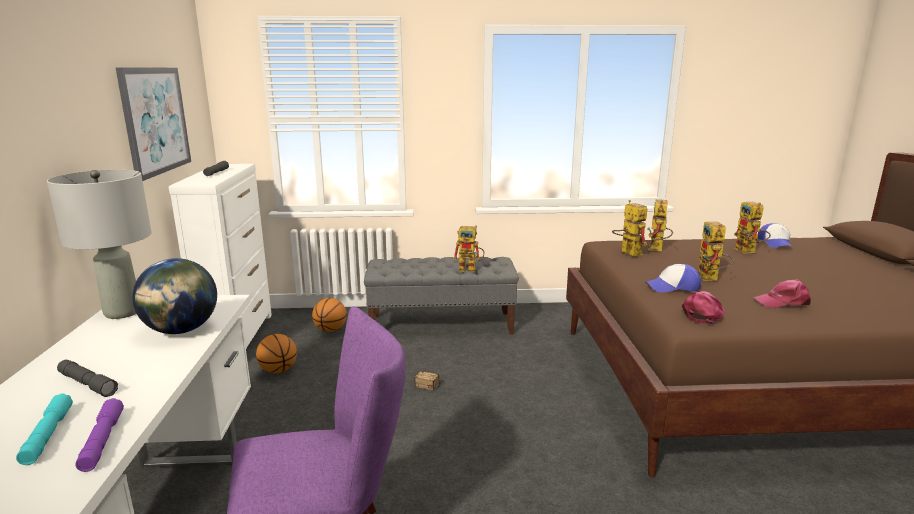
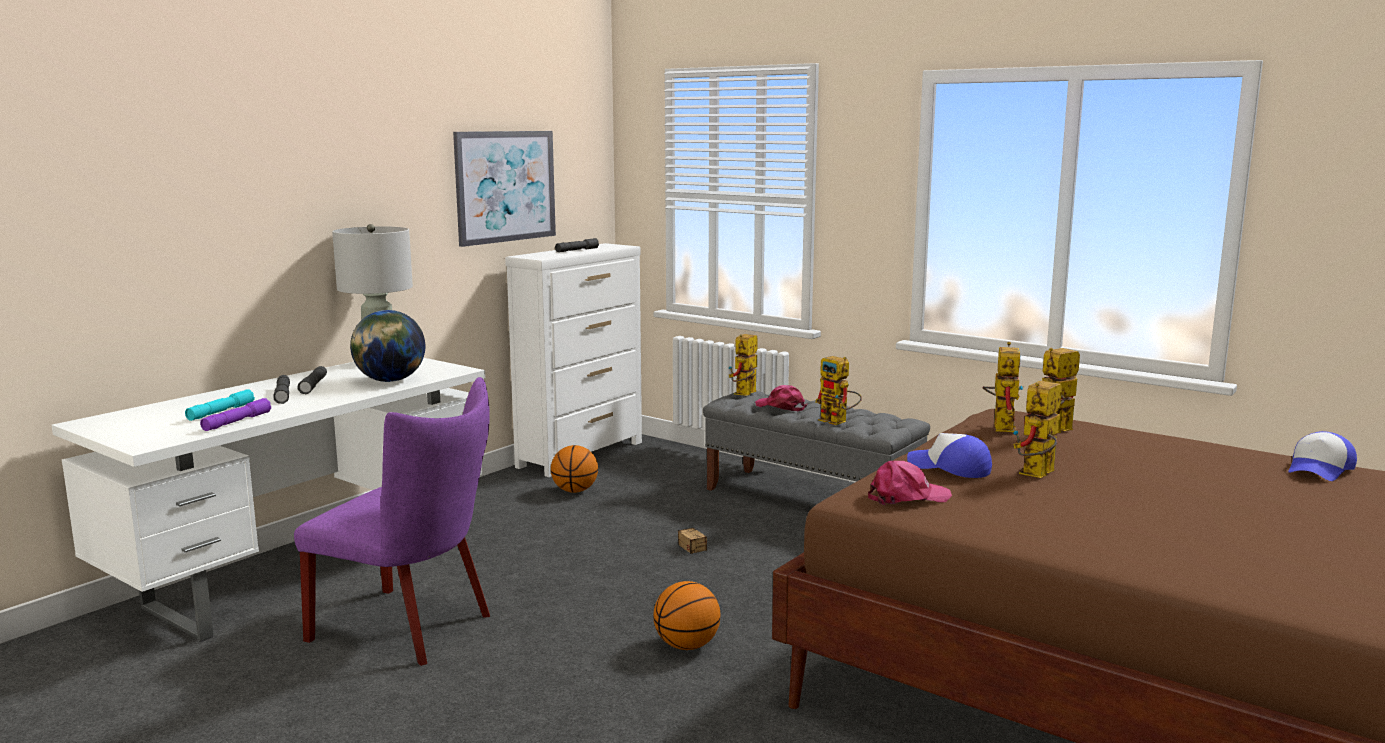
camera: 40 degrees right, 5 degrees down
basketball [312,298,347,332] -> basketball moved to [654,581,720,650]
toy robot [733,202,771,254] -> toy robot moved to [729,334,758,396]
pink cap [753,280,811,308] -> pink cap moved to [755,385,807,411]
none -> grey flashlight [297,366,327,394]

